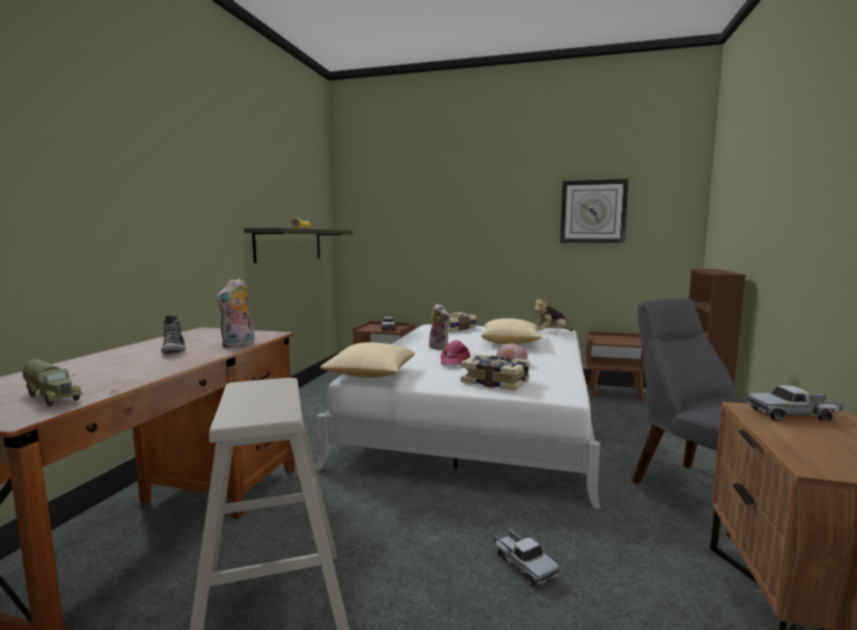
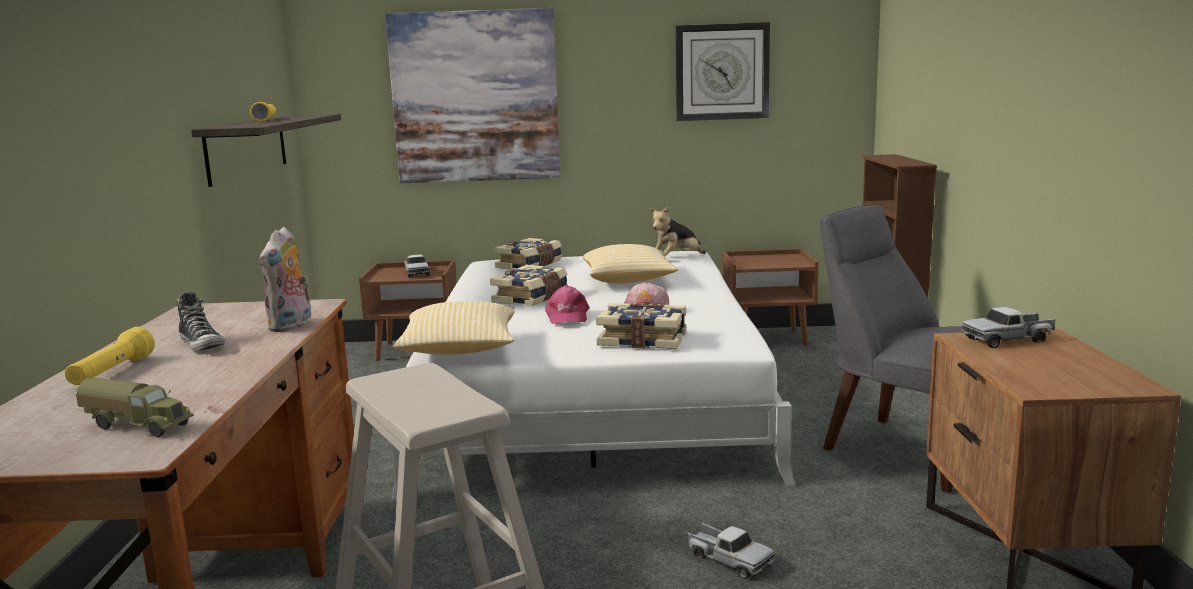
camera: 15 degrees left, 5 degrees up
plush toy [429,304,450,350] -> book [490,265,568,307]
none -> yellow flashlight [65,327,155,385]
none -> picture [385,8,560,183]

